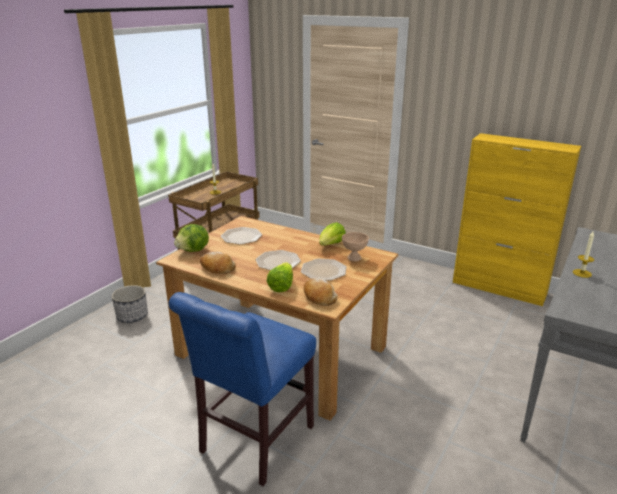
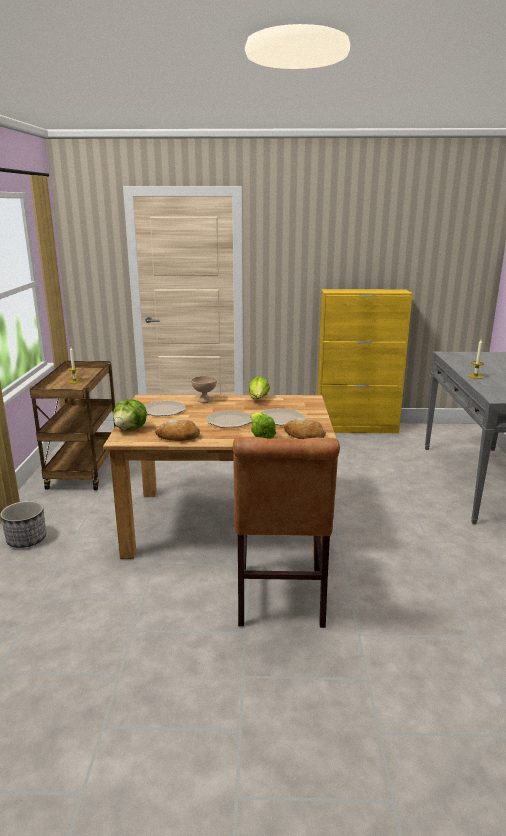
camera: 30 degrees left, 5 degrees down
blue chair [168,292,316,486] -> brown chair [233,437,340,628]
beige bowl [342,232,369,261] -> beige bowl moved to [191,376,217,403]

